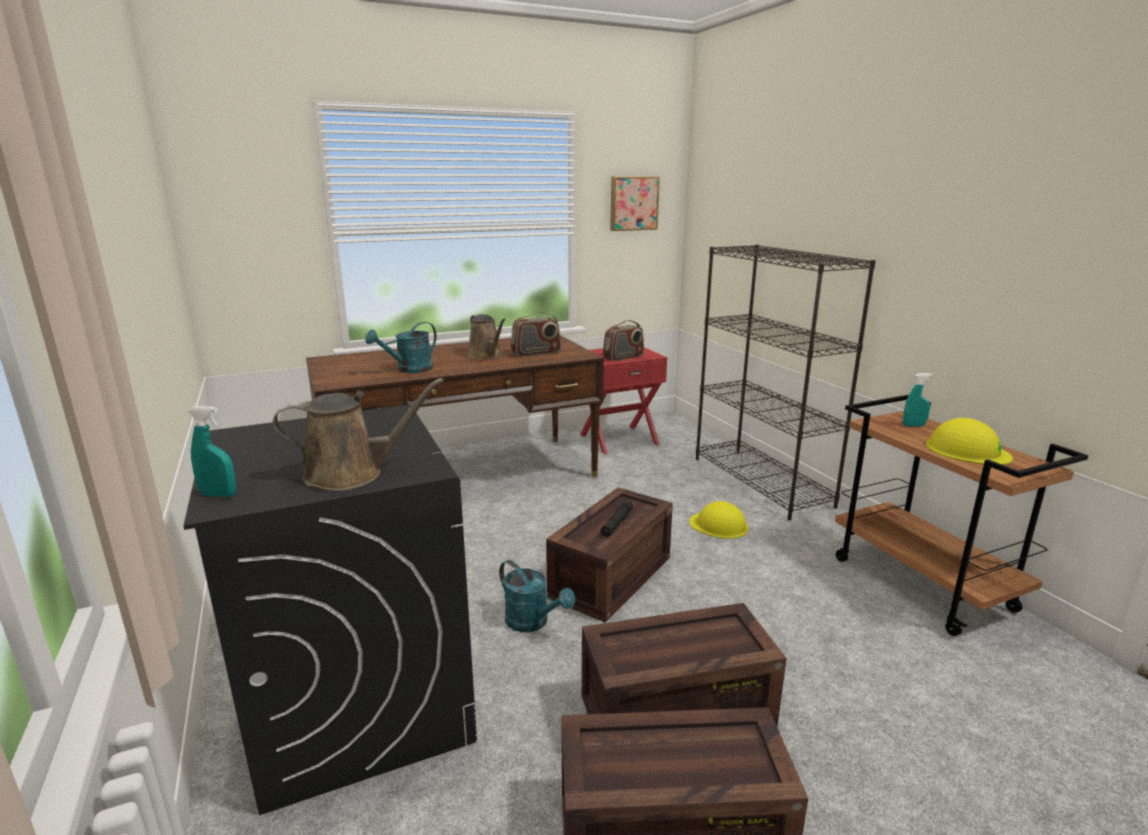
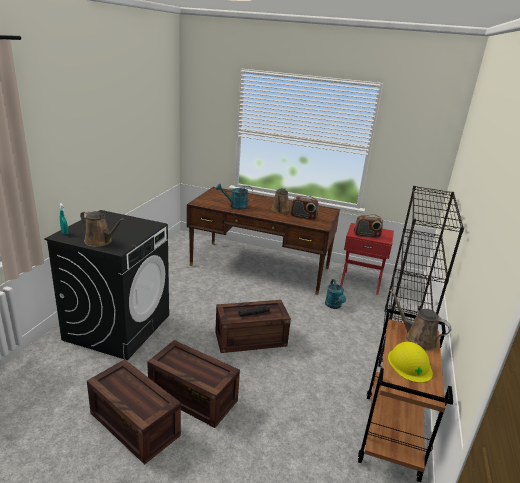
camera: 40 degrees right, 5 degrees up
turquoise watering can [499,560,575,632] -> turquoise watering can moved to [325,279,346,309]
picture [610,176,660,231] -> none
yellow hard hat [689,501,748,539] -> none
turquoise spray bottle [903,373,933,426] -> brown watering can [390,290,451,351]

